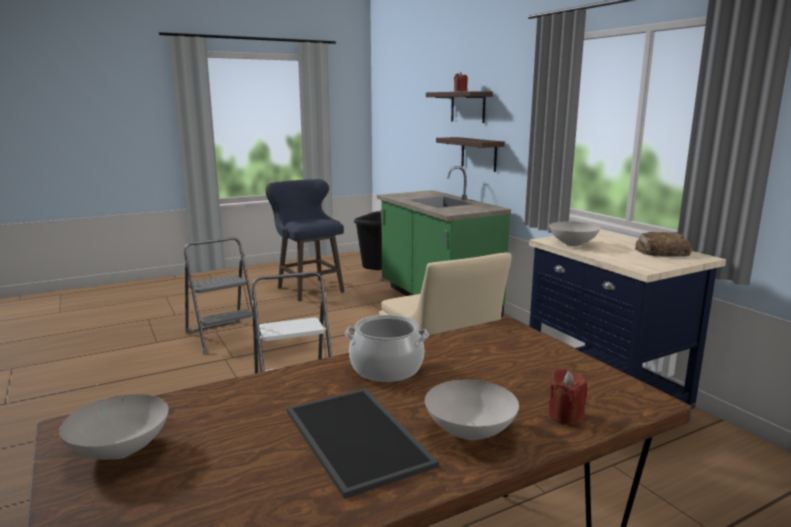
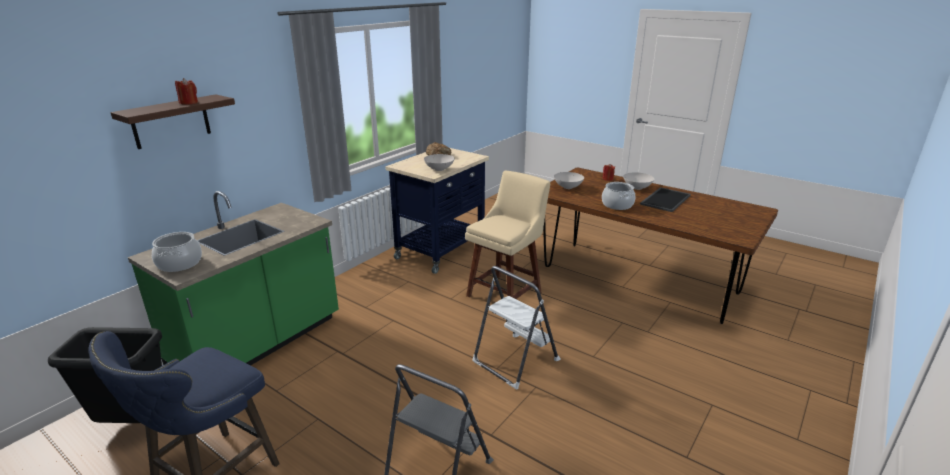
camera: 115 degrees left, 10 degrees up
white bowl [59,394,169,460] -> white bowl moved to [554,172,584,189]
shelf [436,137,505,172] -> none
none -> cooking pot [152,232,202,272]

